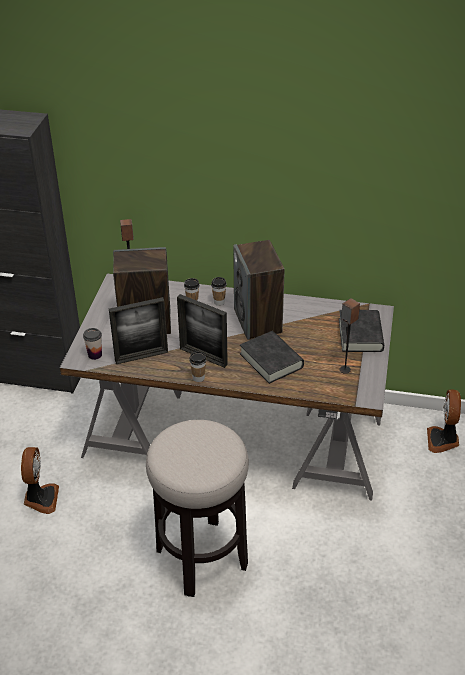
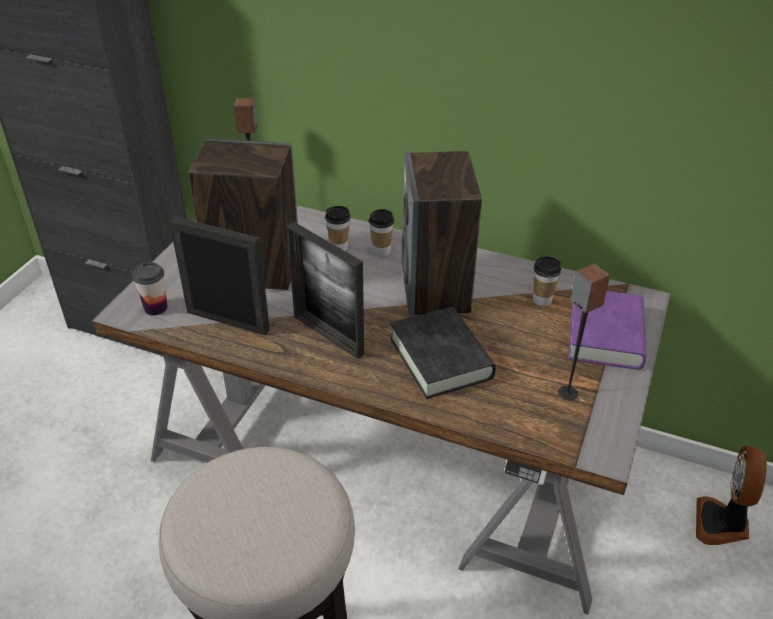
camera: 10 degrees right, 0 degrees up
fan [21,447,59,514] -> none
picture frame [109,297,168,364] -> picture frame turned 150 degrees counterclockwise [169,216,270,335]
cup [189,351,206,382] -> cup moved to [533,256,561,306]
black book [339,310,384,352] -> purple book [568,291,646,370]

